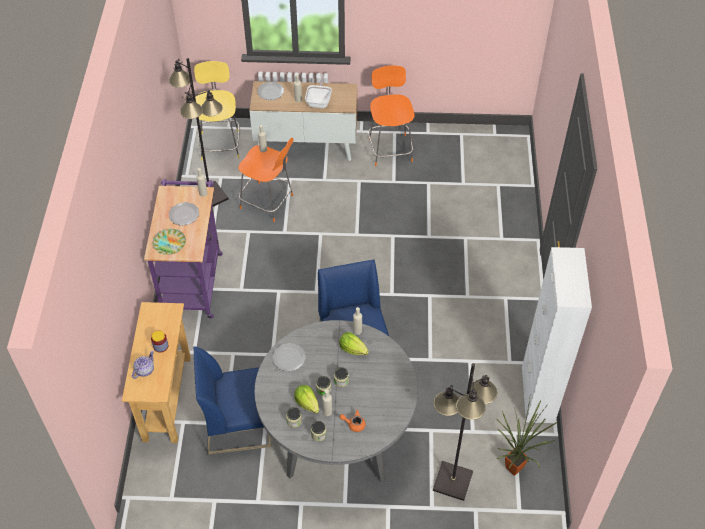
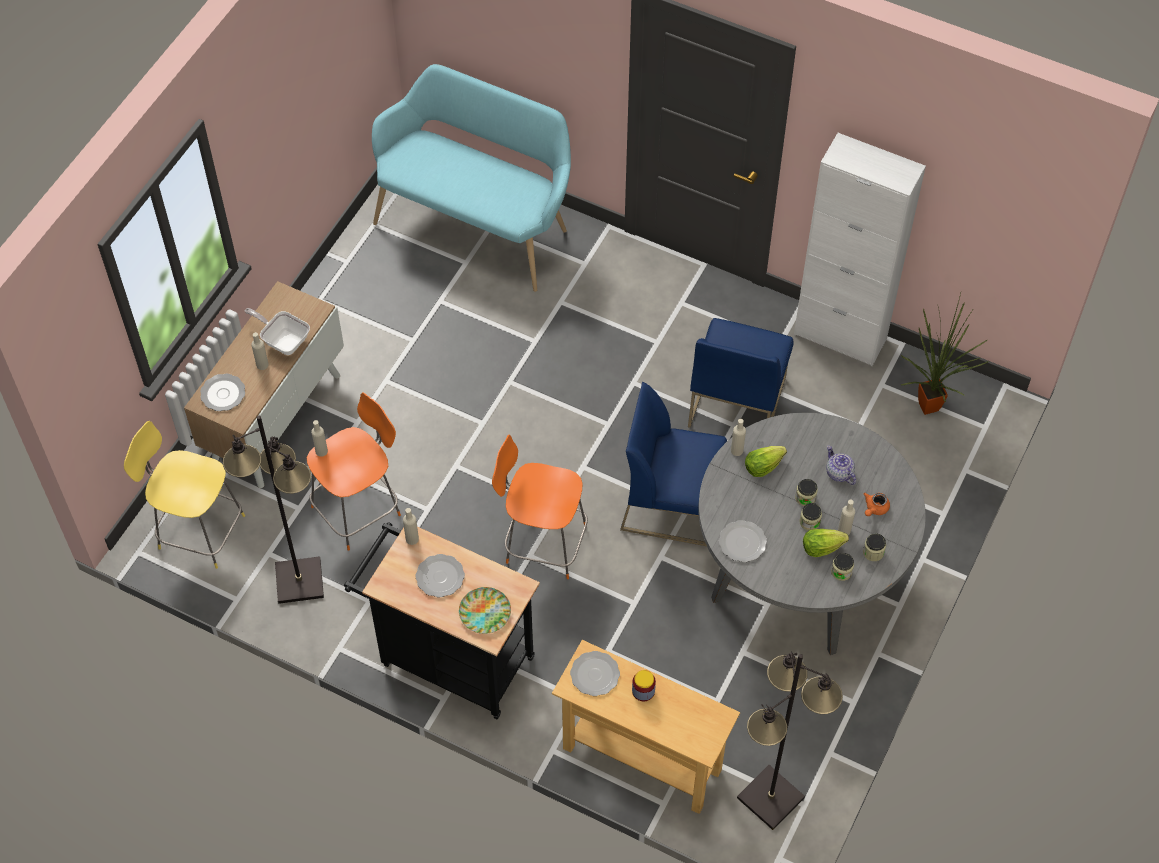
camera: 65 degrees left, 5 degrees up
teapot [132,351,154,379] -> teapot moved to [826,445,856,485]
purple cart [144,179,223,319] -> black cart [344,522,540,719]
blue chair [193,346,272,455] -> blue chair moved to [688,318,794,428]
orange stool [368,65,415,166] -> orange stool moved to [492,435,588,579]
black floor lamp [433,363,497,501] -> black floor lamp moved to [737,652,843,830]
none -> turquoise bench [372,64,571,292]
none -> plate [570,651,620,696]

